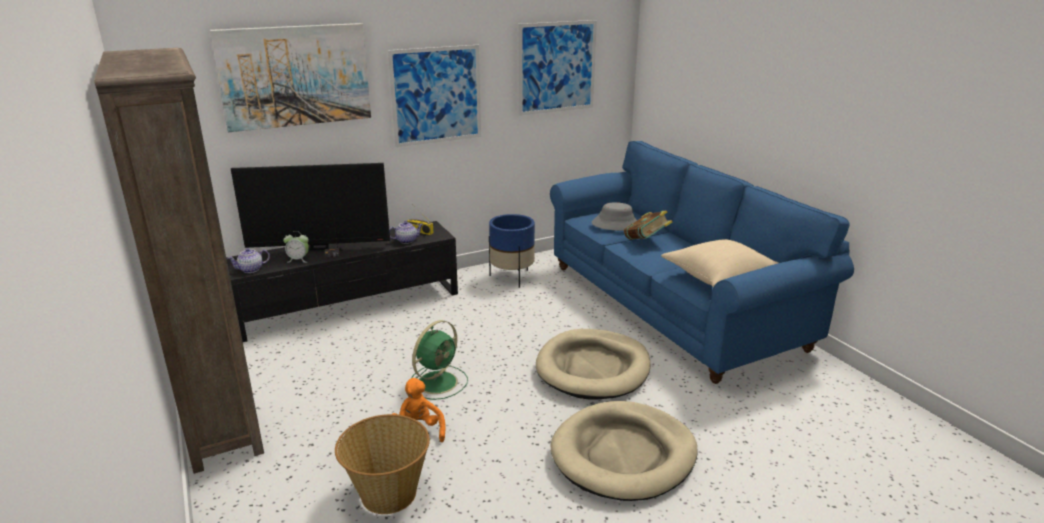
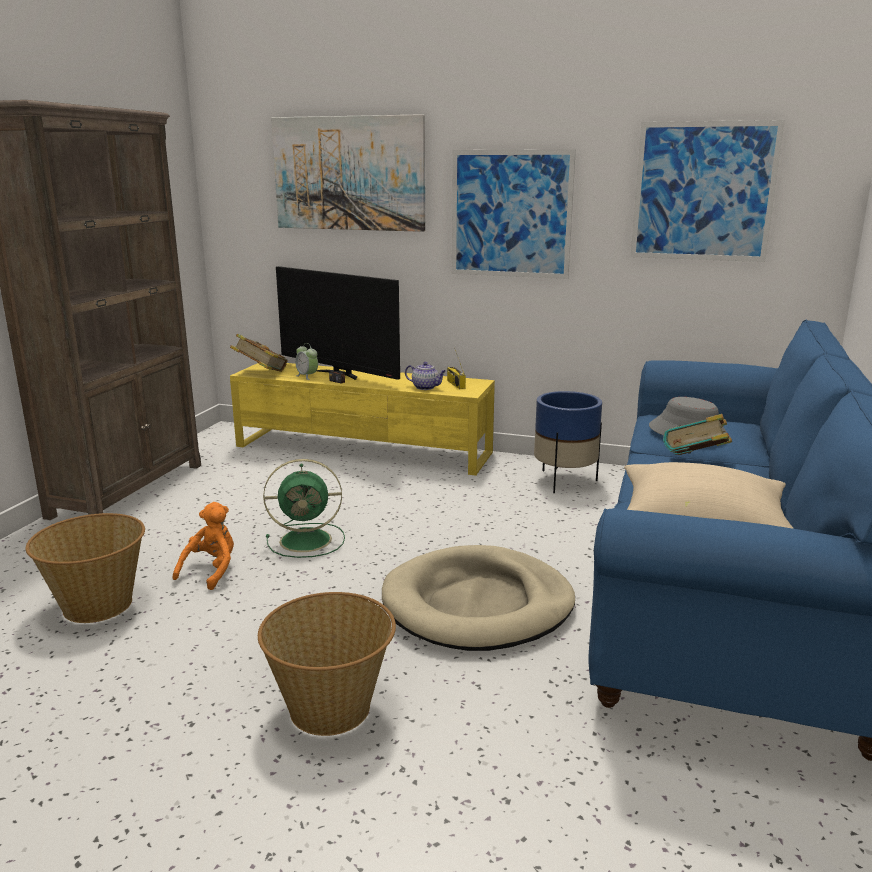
camera: 45 degrees right, 5 degrees down
black tv stand [226,221,458,342] -> yellow tv stand [230,363,495,476]
teapot [227,248,270,273] -> book [230,334,288,372]
beige dog bed [550,401,698,501] -> basket [258,592,396,736]

